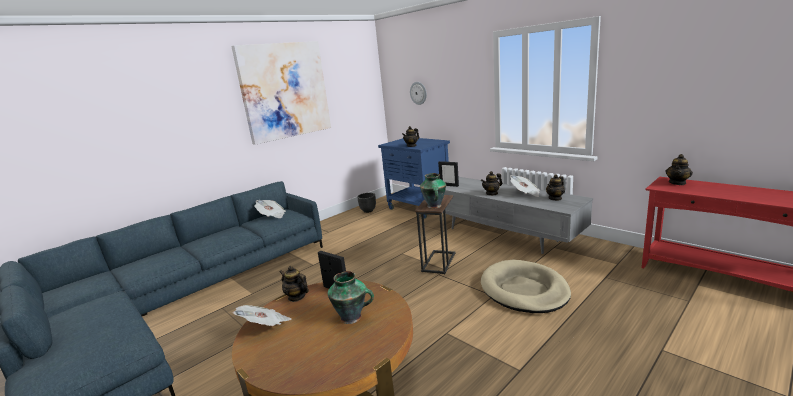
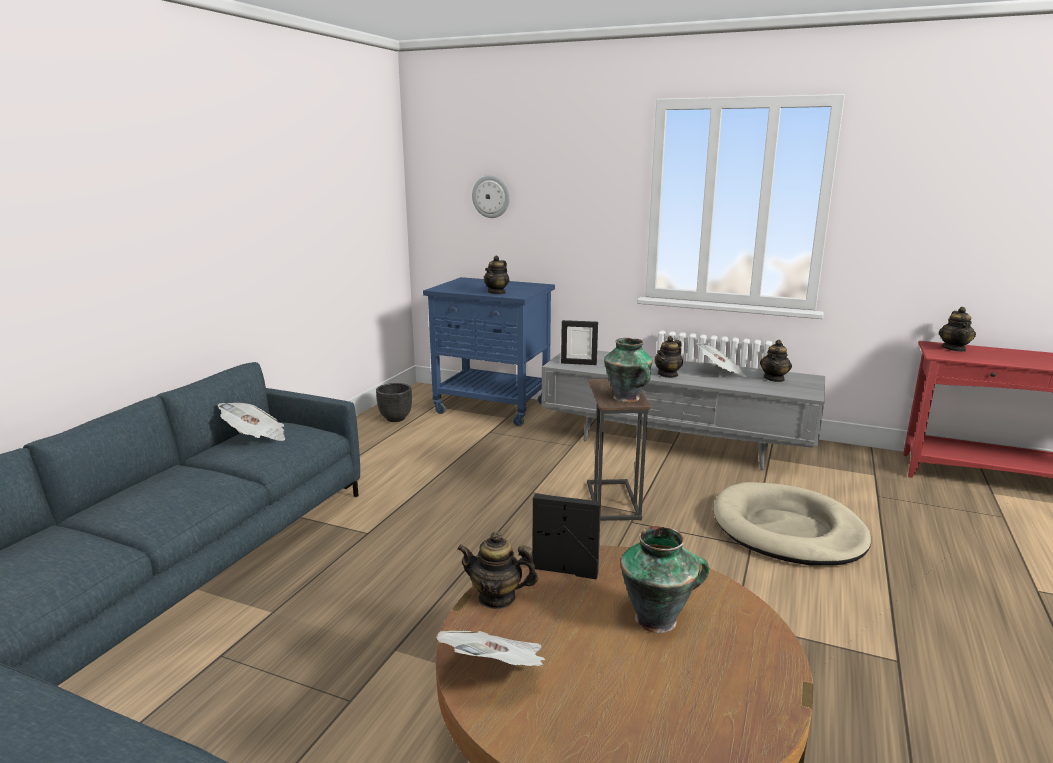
camera: 25 degrees left, 0 degrees up
picture [231,41,331,145] -> none

